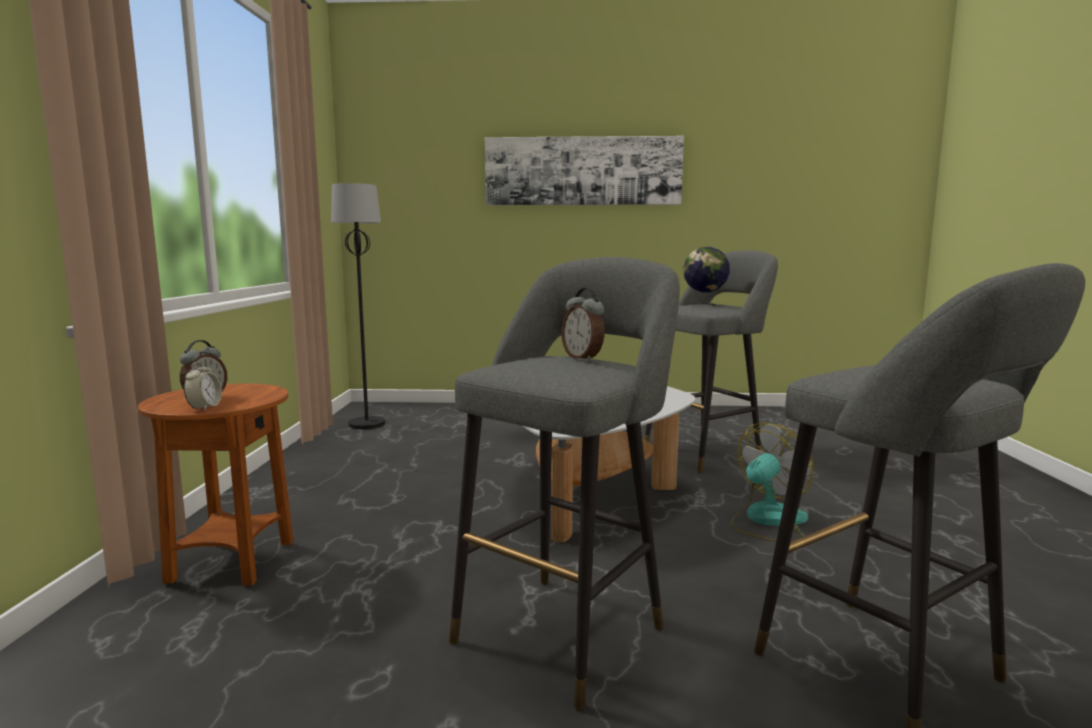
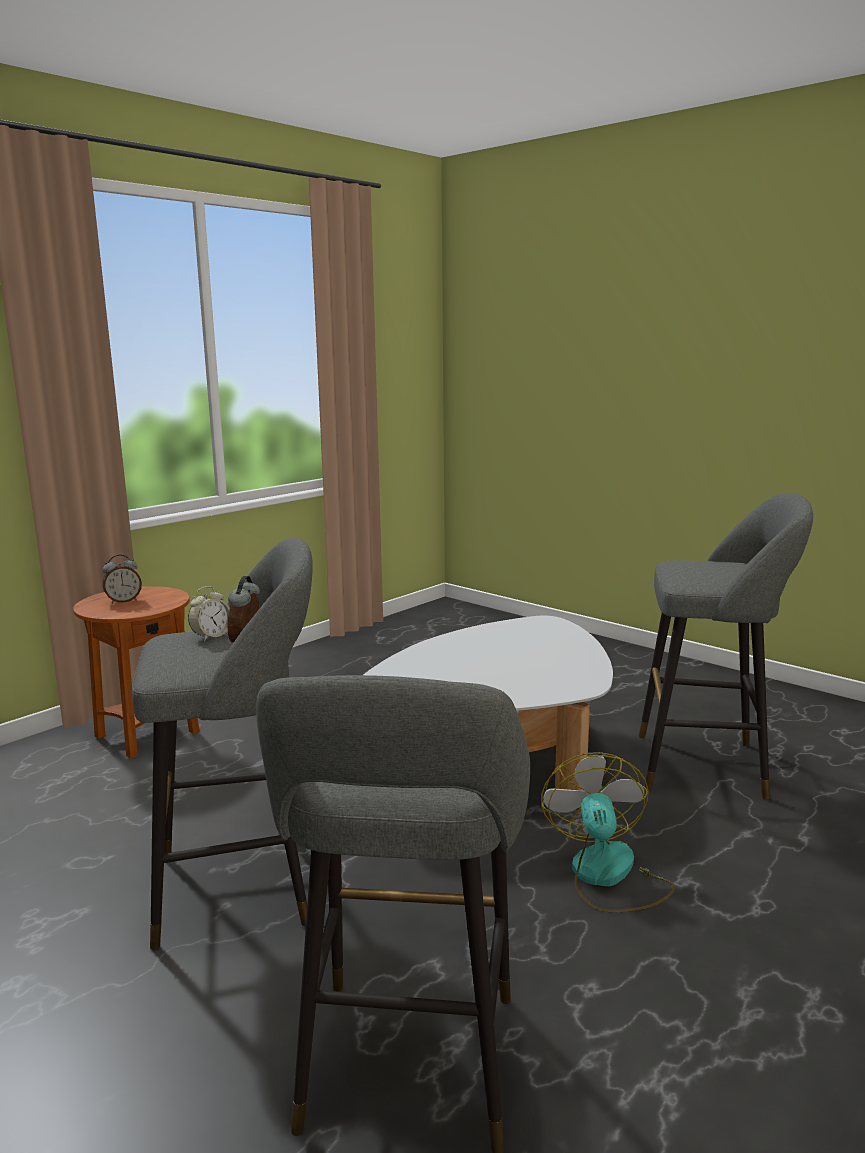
camera: 40 degrees right, 5 degrees up
alarm clock [184,362,222,410] -> alarm clock moved to [188,586,230,641]
black floor lamp [331,183,385,429] -> none
picture [485,136,684,205] -> none
globe [683,247,730,305] -> none
fan [730,423,813,541] -> fan turned 90 degrees counterclockwise [541,752,675,913]

